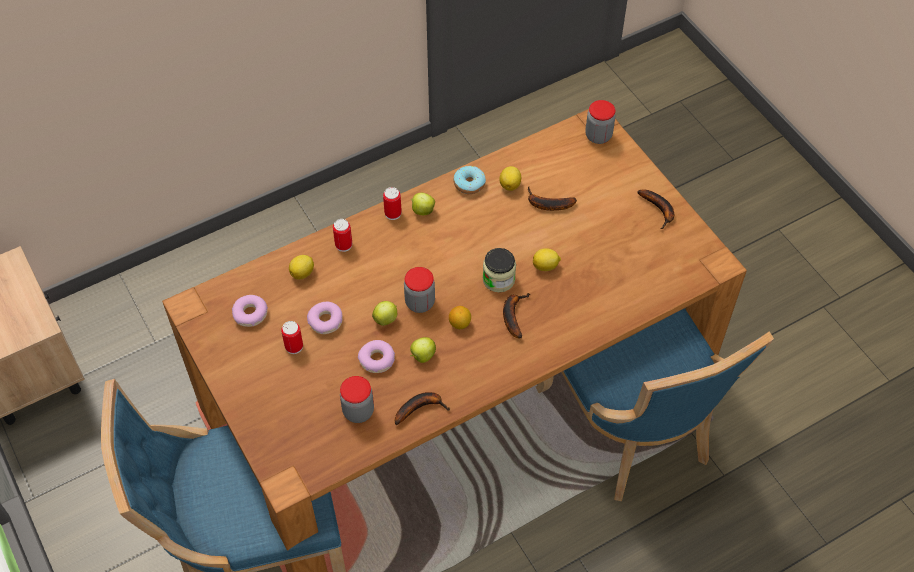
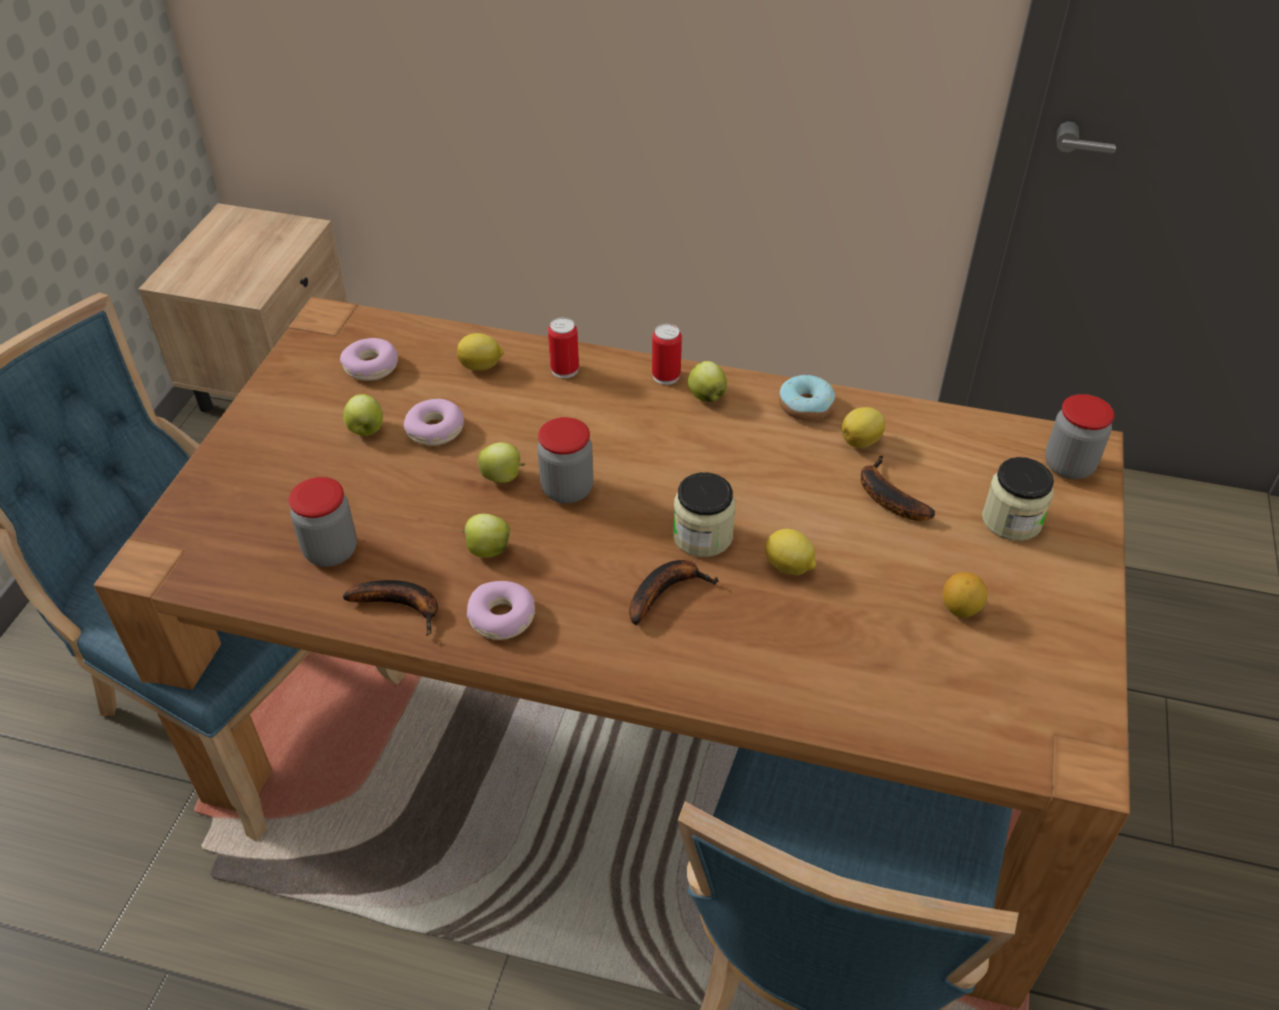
camera: 45 degrees right, 10 degrees down
can [281,321,303,354] -> apple [343,394,383,436]
donut [358,340,395,373] -> donut moved to [467,581,535,640]
lemon [449,306,471,329] -> lemon moved to [943,572,988,617]
banana [637,189,674,229] -> none
none -> jar [982,457,1054,541]

